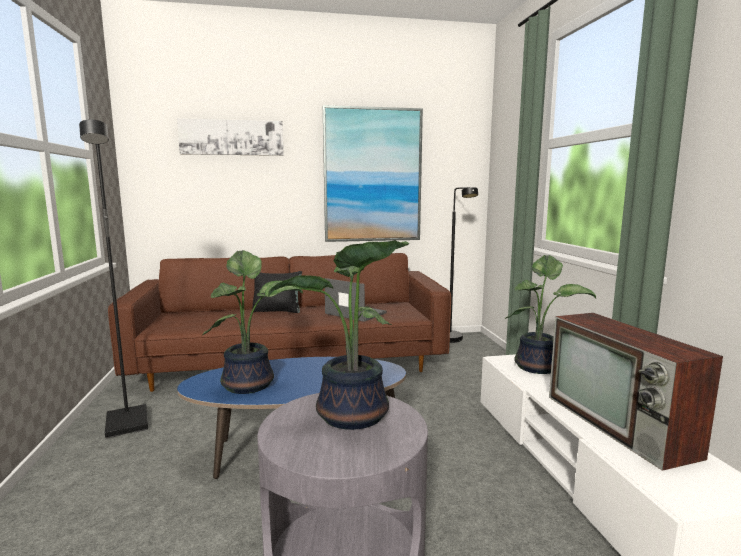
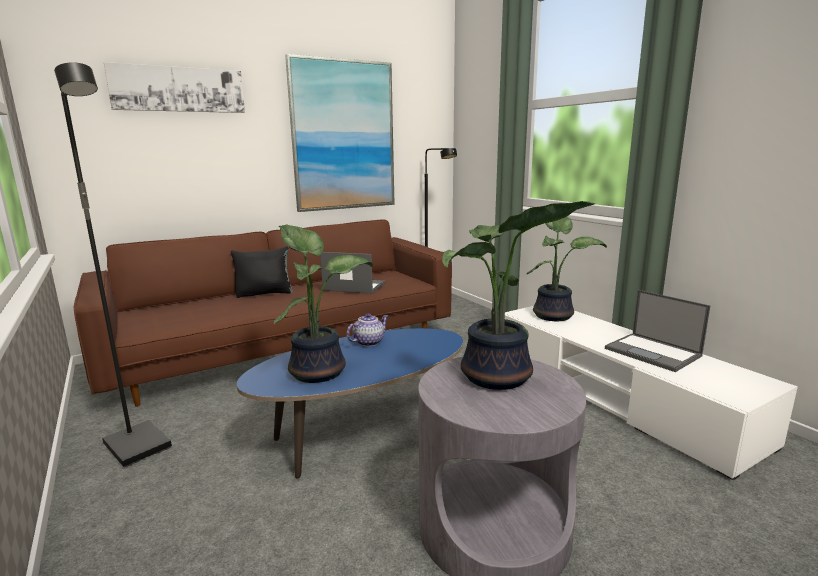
camera: 20 degrees left, 5 degrees up
television [549,313,723,471] -> laptop [605,290,710,372]
none -> teapot [346,313,388,346]

